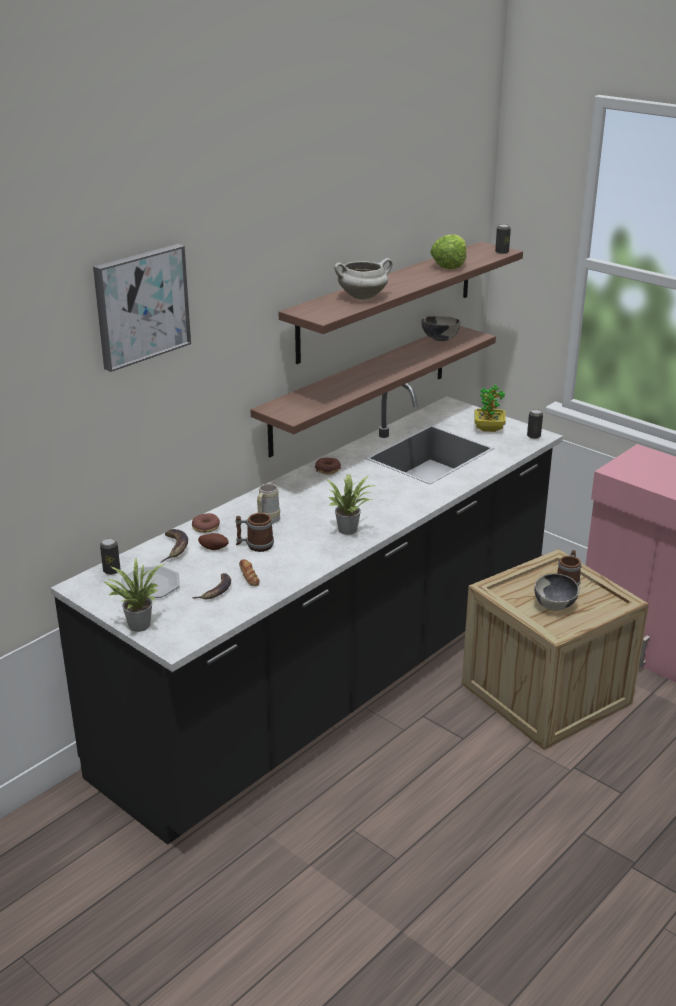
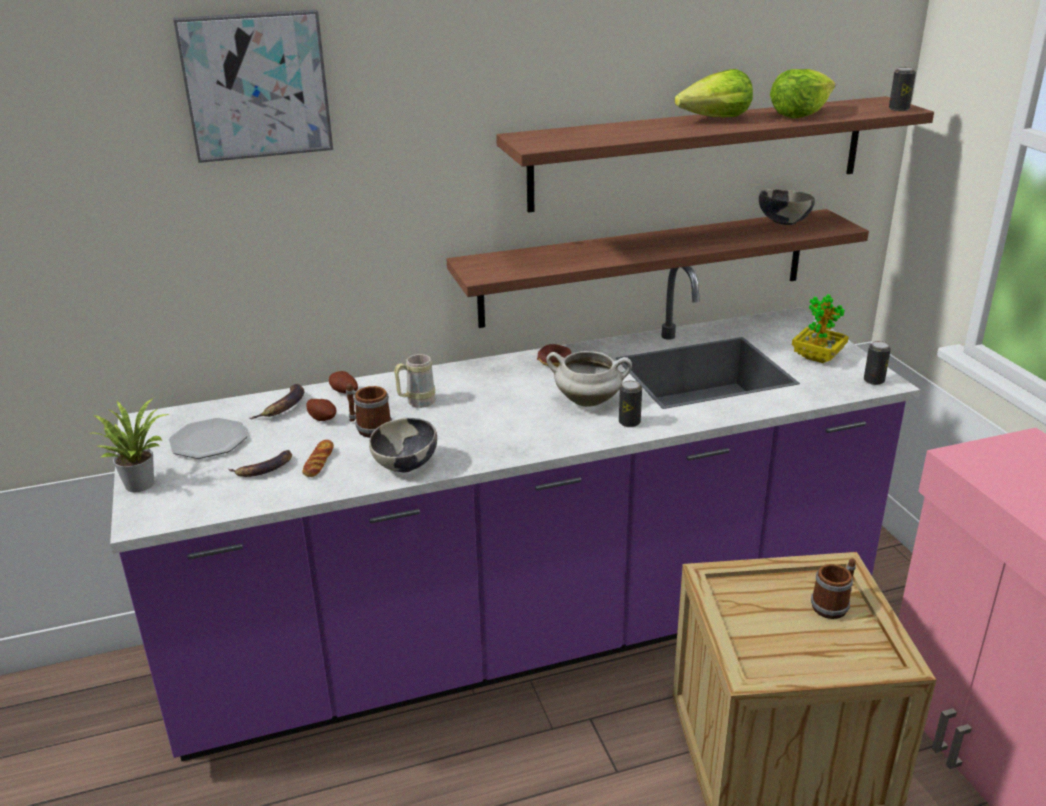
camera: 30 degrees right, 0 degrees up
black counter [51,383,563,845] -> purple counter [110,266,920,761]
can [100,538,120,575] -> can moved to [619,381,642,427]
donut [192,513,220,533] -> potato [329,371,358,393]
potted plant [326,474,375,535] -> none
white cooking pot [334,258,392,300] -> white cooking pot moved to [546,351,632,407]
bowl [534,574,579,610] -> bowl moved to [369,418,437,472]
none -> lettuce [675,69,753,117]

